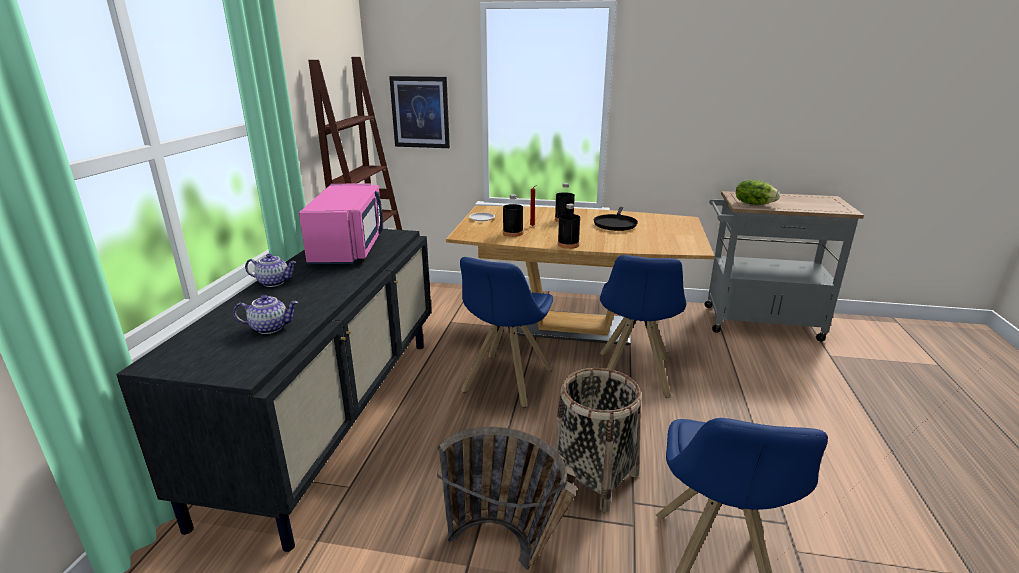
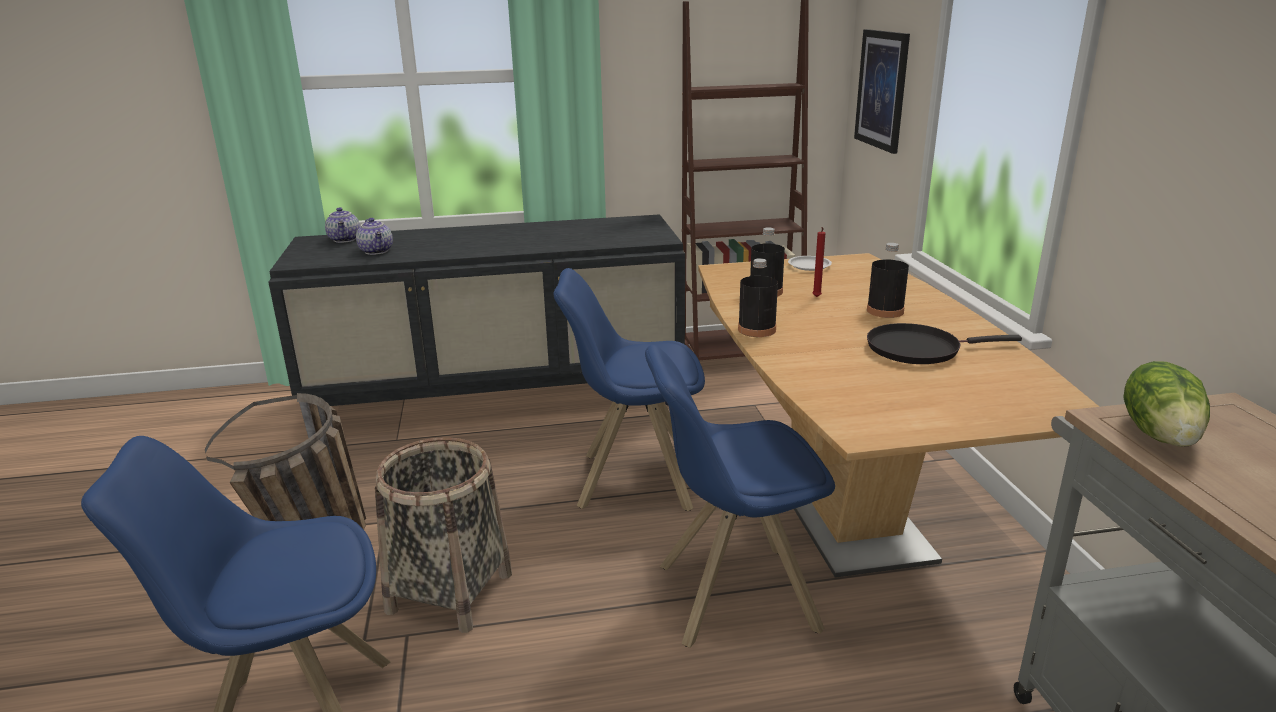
camera: 70 degrees right, 0 degrees up
teapot [245,254,296,287] -> teapot moved to [325,207,360,243]
pink microwave [299,183,383,264] -> none

